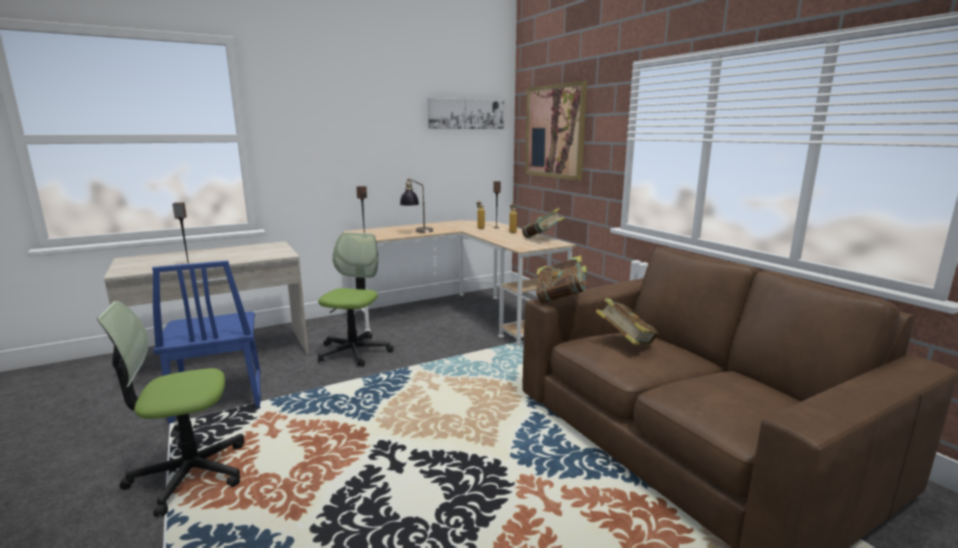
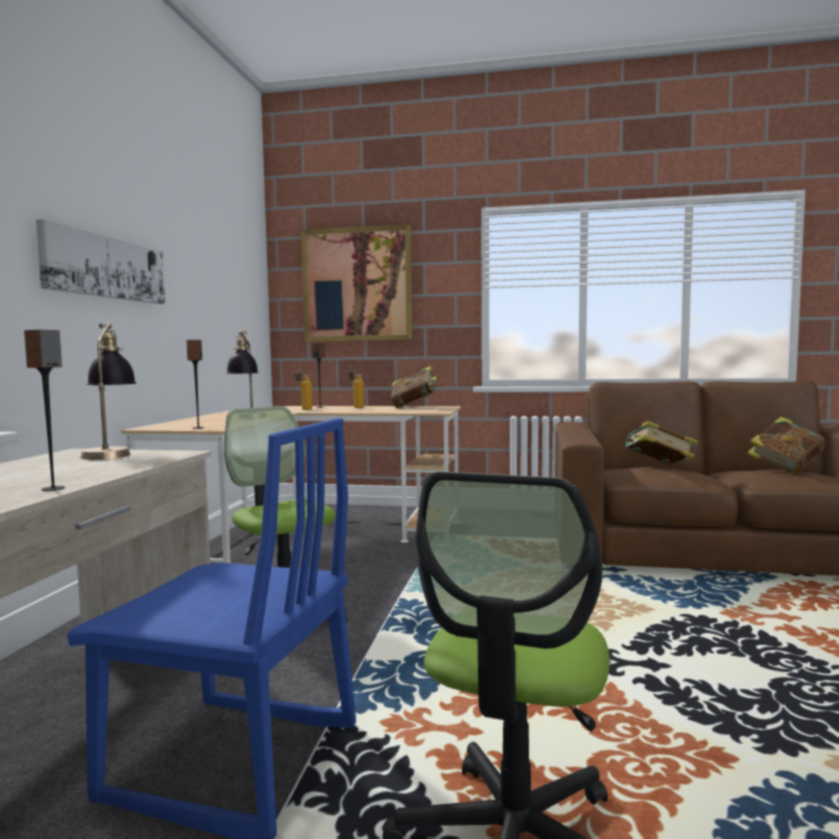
camera: 50 degrees left, 10 degrees down
picture [428,98,504,129] -> picture moved to [36,219,165,304]
book [536,255,589,303] -> book moved to [747,417,826,474]
none -> table lamp [80,322,136,460]

